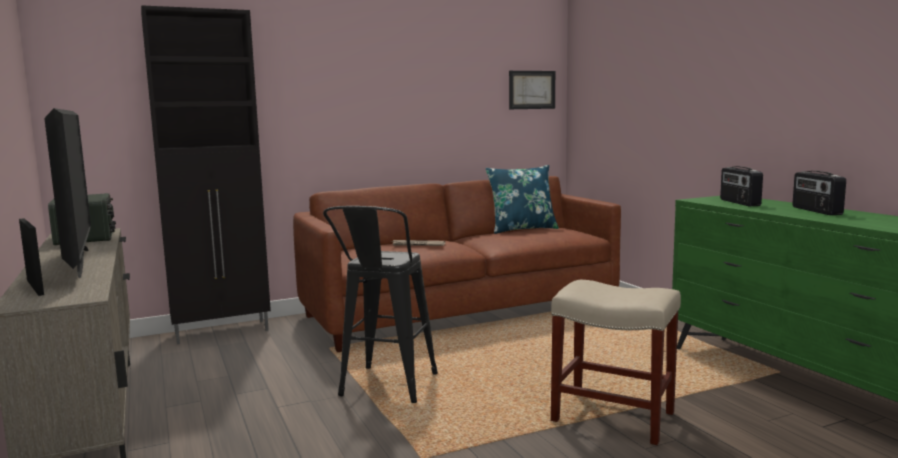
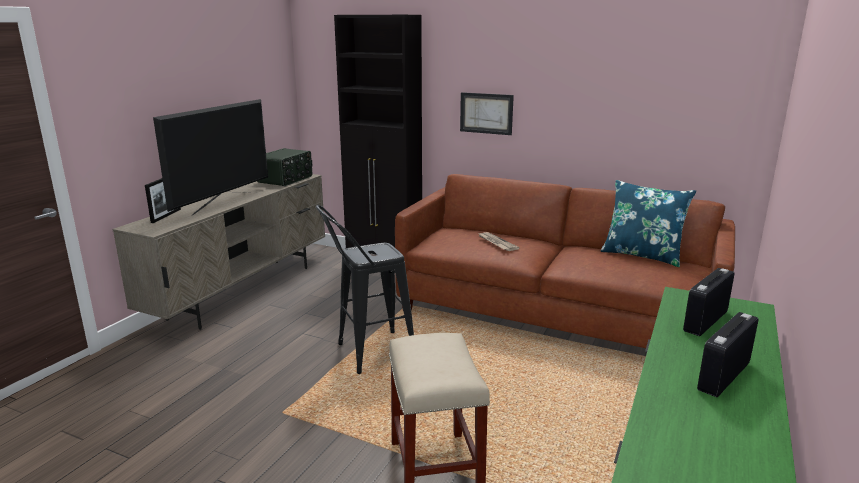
camera: 50 degrees right, 10 degrees up
picture [509,71,555,109] -> picture moved to [460,92,514,135]

